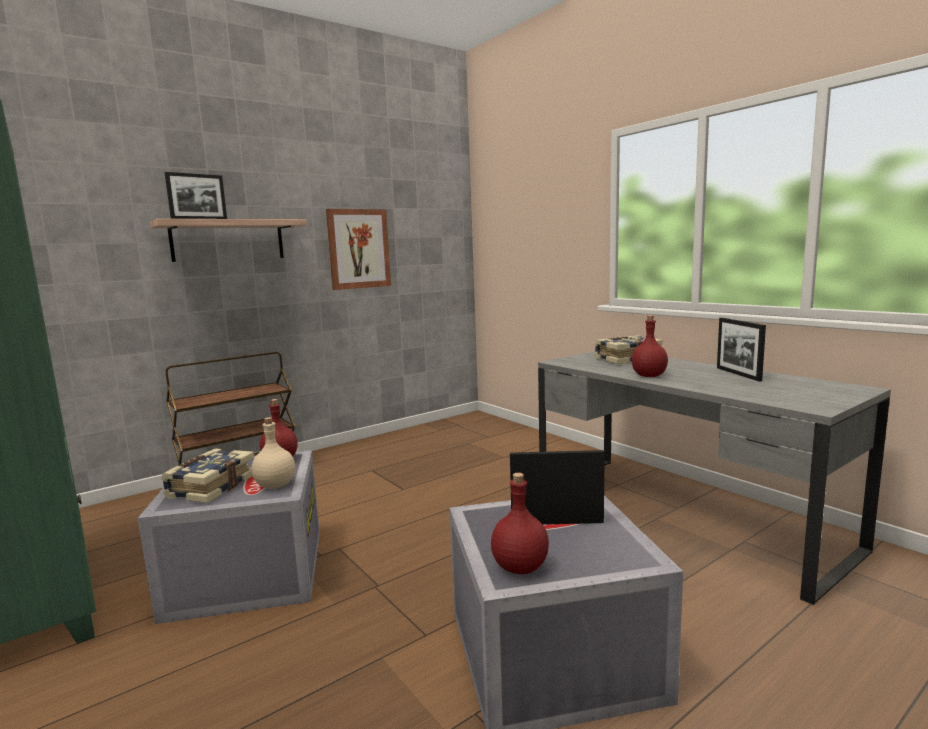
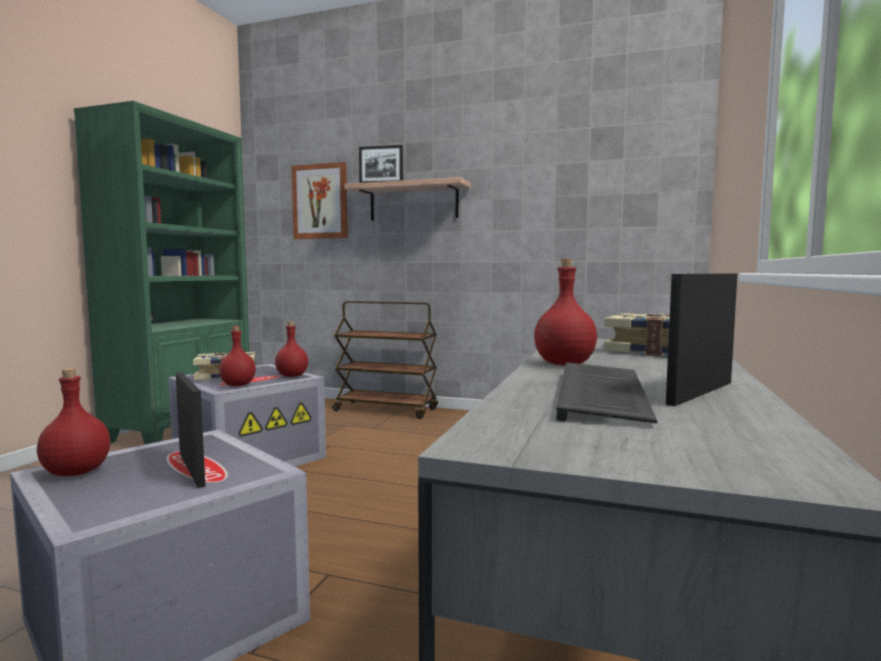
camera: 55 degrees right, 5 degrees down
beige bottle [252,417,295,489] -> red bottle [219,326,256,386]
picture [326,209,391,290] -> picture moved to [291,162,348,239]
none -> keyboard [556,362,657,424]

